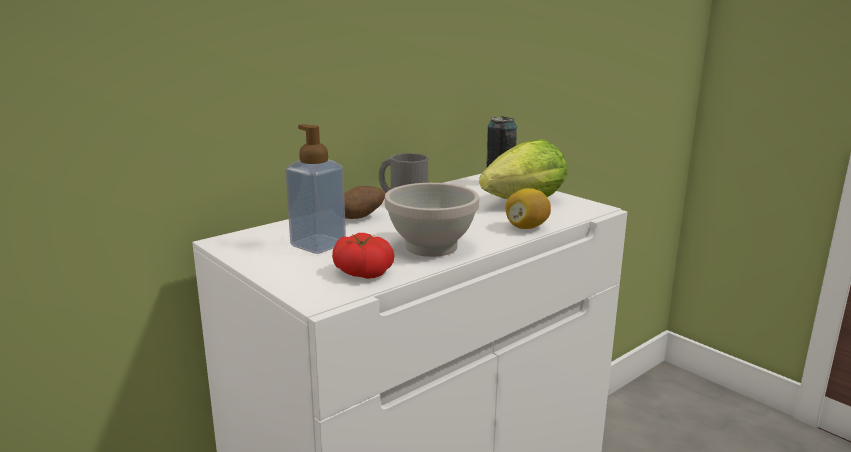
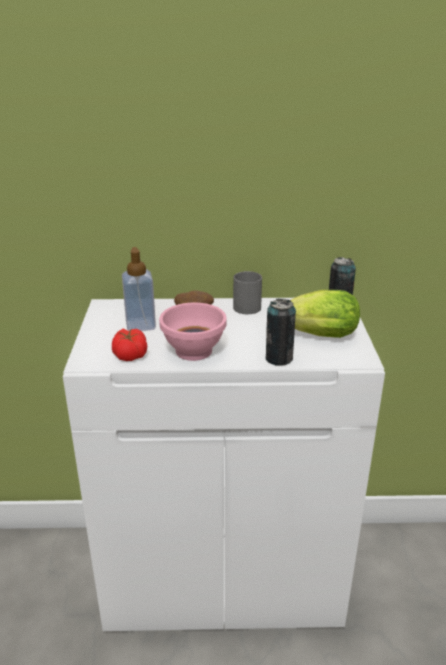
camera: 40 degrees right, 10 degrees up
white bowl [385,183,479,257] -> pink bowl [159,303,227,361]
lemon [505,188,551,229] -> can [266,299,296,366]

